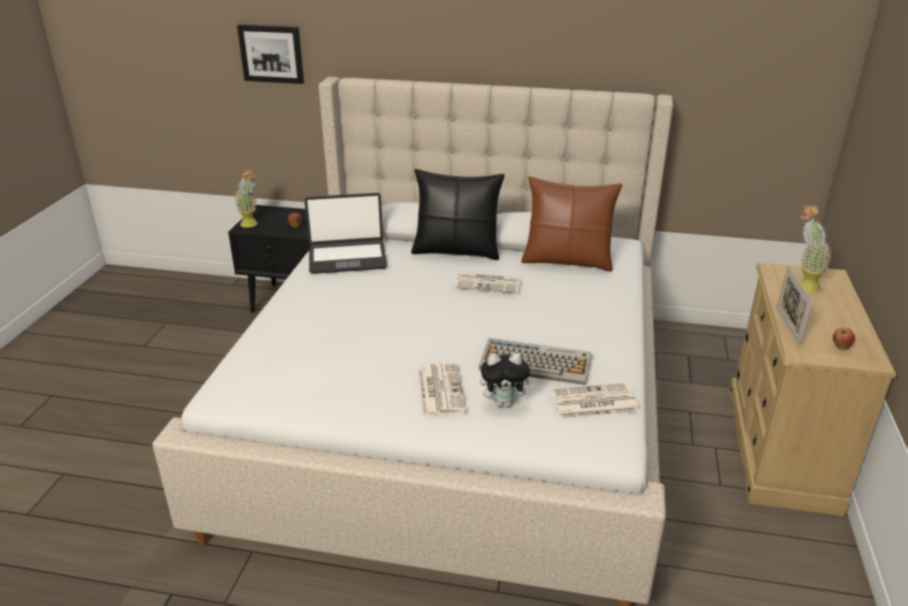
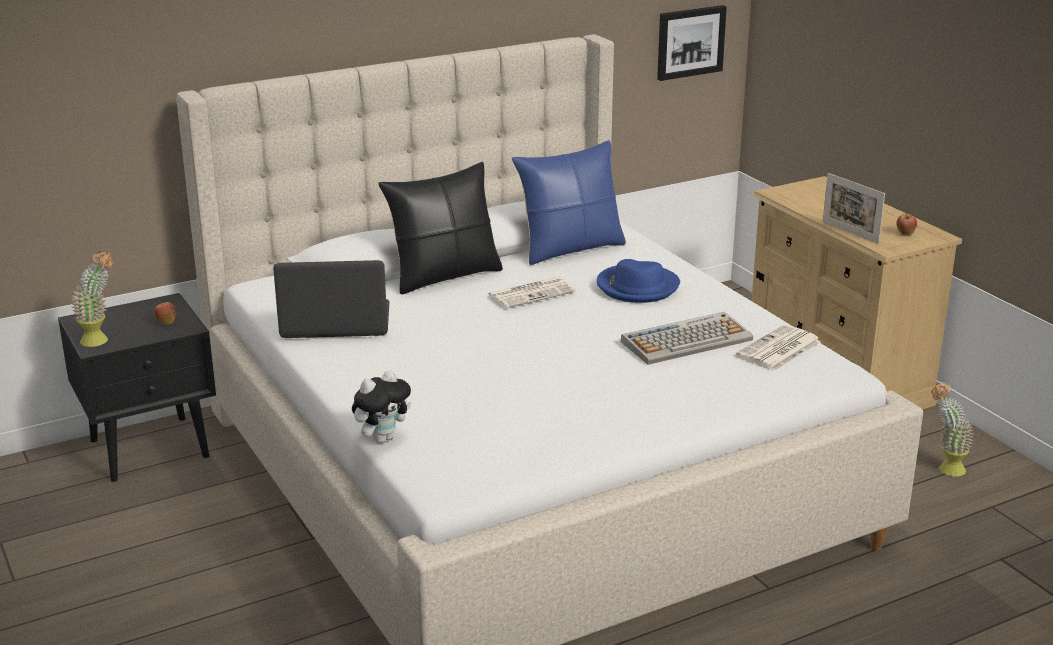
camera: 40 degrees left, 5 degrees down
picture [237,25,304,84] -> picture moved to [657,5,727,81]
laptop [304,193,387,274] -> laptop turned 135 degrees counterclockwise [273,260,389,338]
newspaper [418,363,466,417] -> none
plush toy [480,353,535,407] -> plush toy moved to [352,370,411,443]
brown pillow [521,176,622,272] -> blue pillow [512,140,626,265]
potted plant [800,205,832,293] -> potted plant moved to [931,382,974,476]
none -> blue hat [597,259,680,303]

